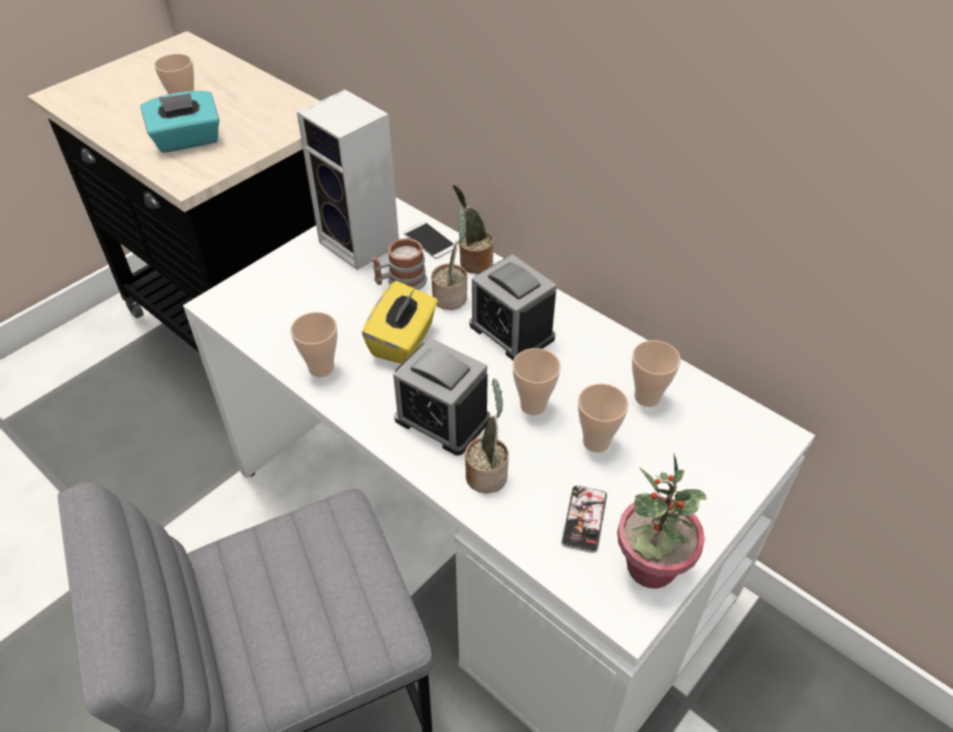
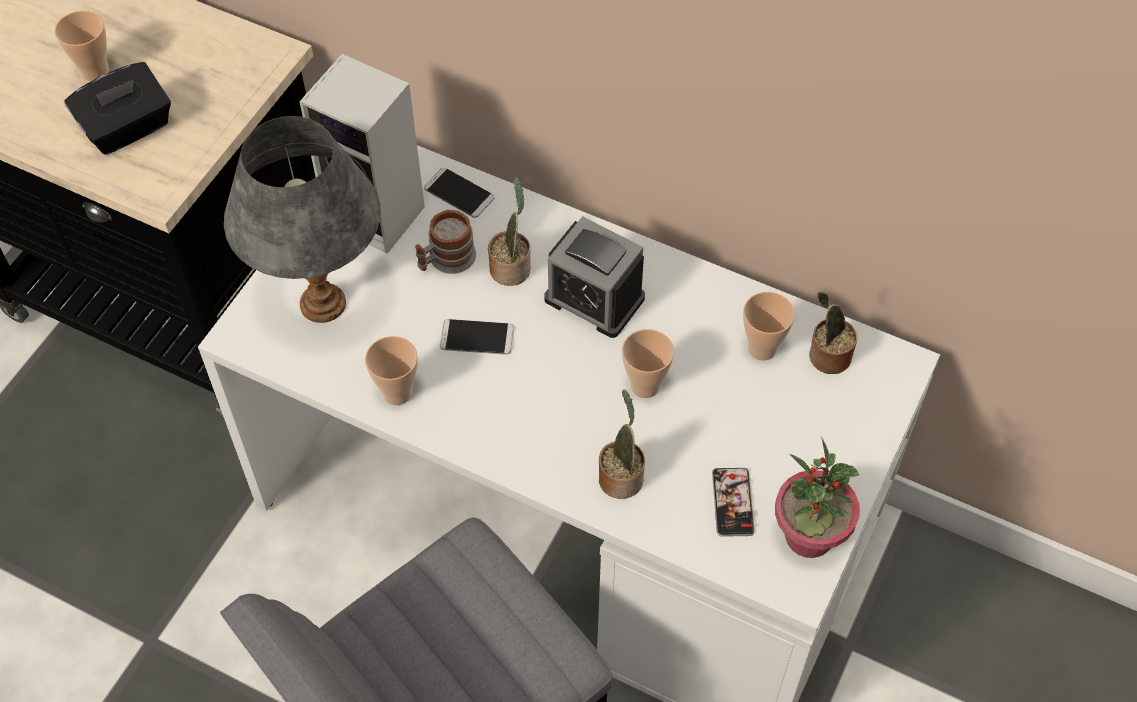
camera: 15 degrees left, 10 degrees up
turquoise tissue box [140,91,219,153] -> black tissue box [64,62,171,155]
yellow tissue box [362,281,438,364] -> phone [440,319,514,355]
alarm clock [393,338,491,456] -> none
potted plant [453,185,493,274] -> potted plant moved to [809,292,857,374]
cup [578,384,629,453] -> none
none -> grey table lamp [224,116,381,323]

